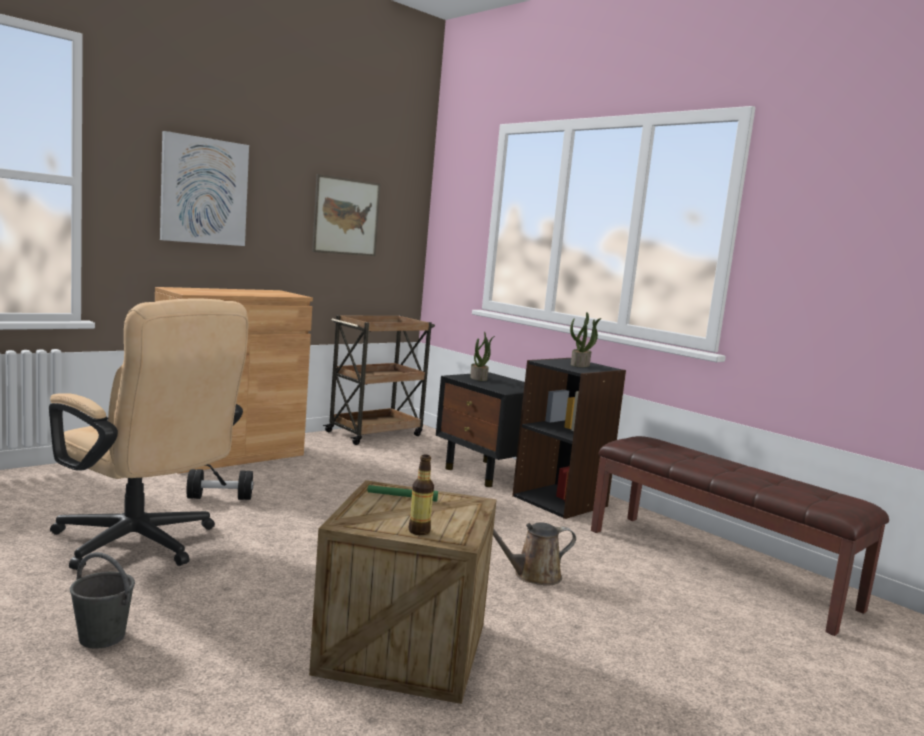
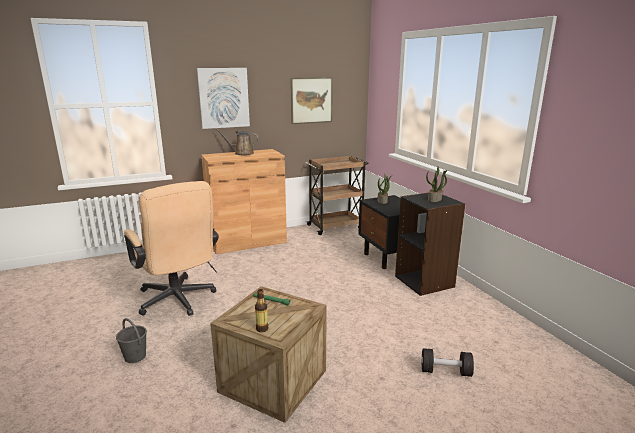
camera: 20 degrees right, 10 degrees up
black dumbbell [186,469,254,500] -> black dumbbell moved to [421,348,474,377]
brown watering can [493,522,576,586] -> brown watering can moved to [216,129,258,155]
brown bench [591,436,889,636] -> none

